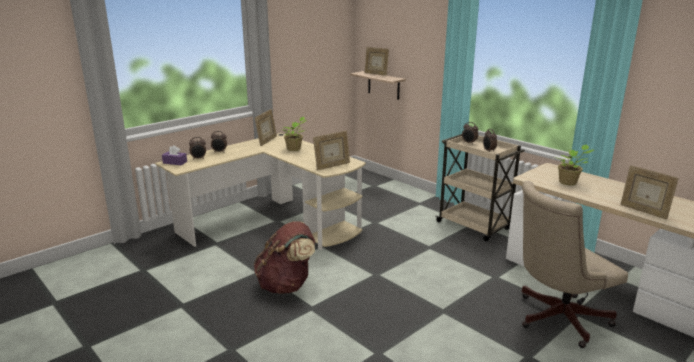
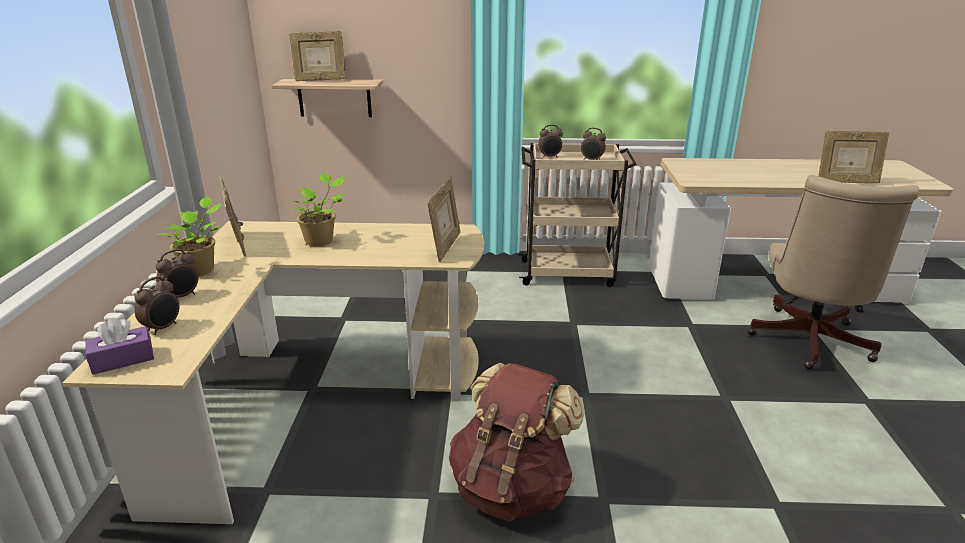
camera: 45 degrees left, 5 degrees up
potted plant [554,145,594,185] -> potted plant moved to [155,197,222,276]

